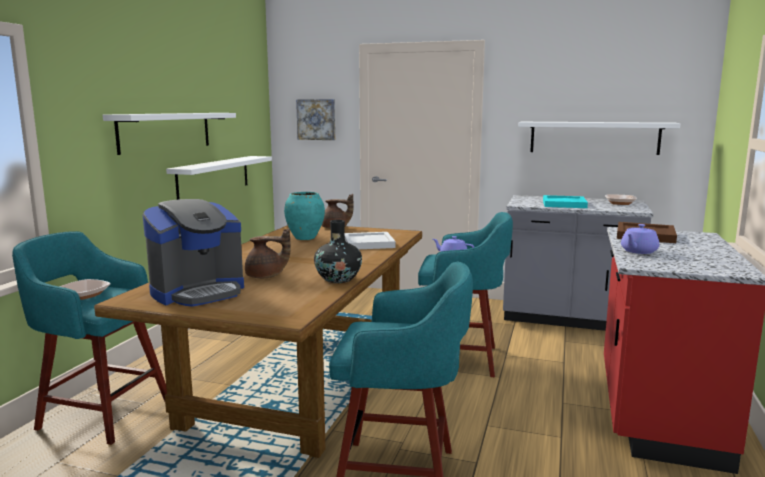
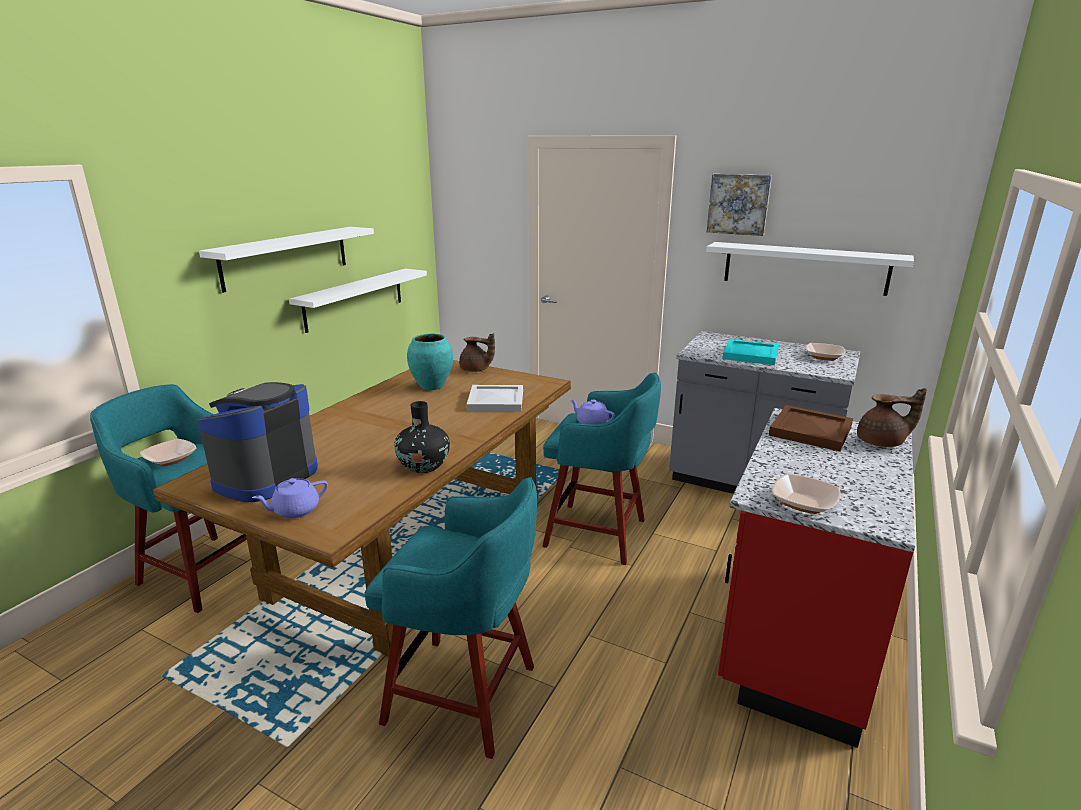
camera: 10 degrees right, 10 degrees up
coffee machine [143,199,244,307] -> coffee machine turned 150 degrees clockwise [197,382,318,502]
brown teapot [245,228,291,278] -> brown teapot moved to [857,388,927,447]
picture [296,99,335,140] -> picture moved to [707,174,772,236]
purple teapot [621,224,659,254] -> purple teapot moved to [252,478,328,518]
none -> bowl [772,474,840,514]

